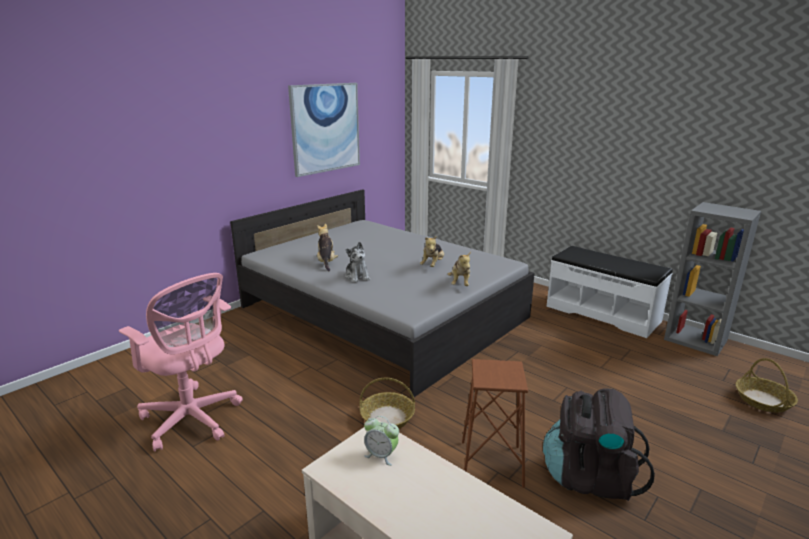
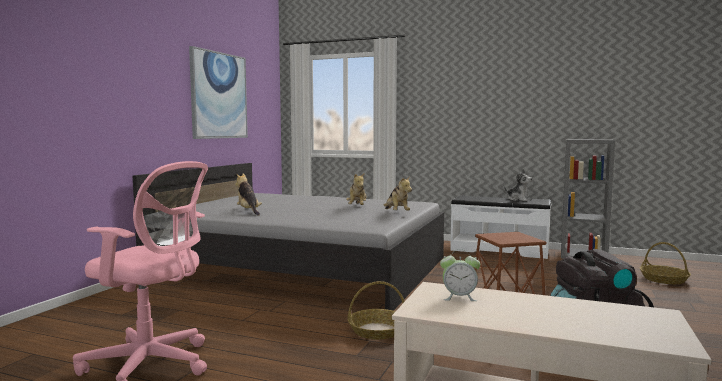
camera: 20 degrees left, 15 degrees down
plush toy [345,242,370,283] -> plush toy moved to [504,169,532,201]

